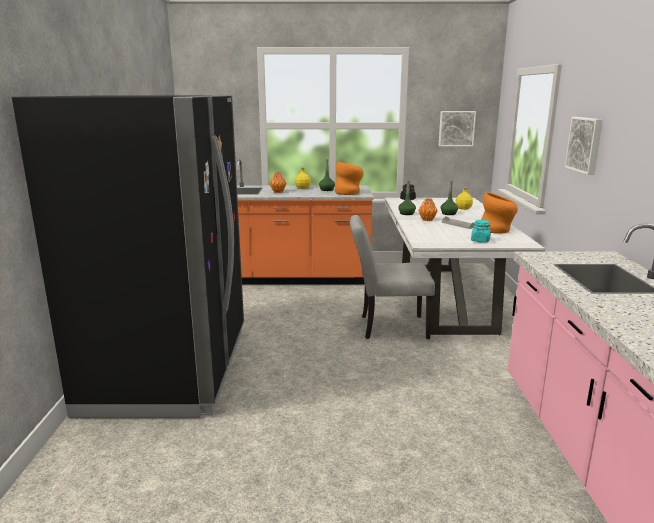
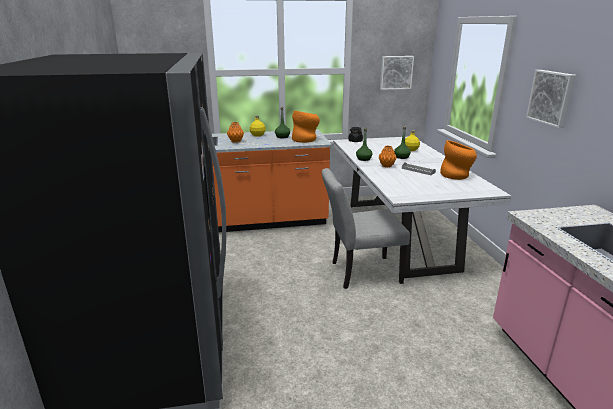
camera: 10 degrees left, 5 degrees up
turquoise jar [471,220,491,243] -> none

